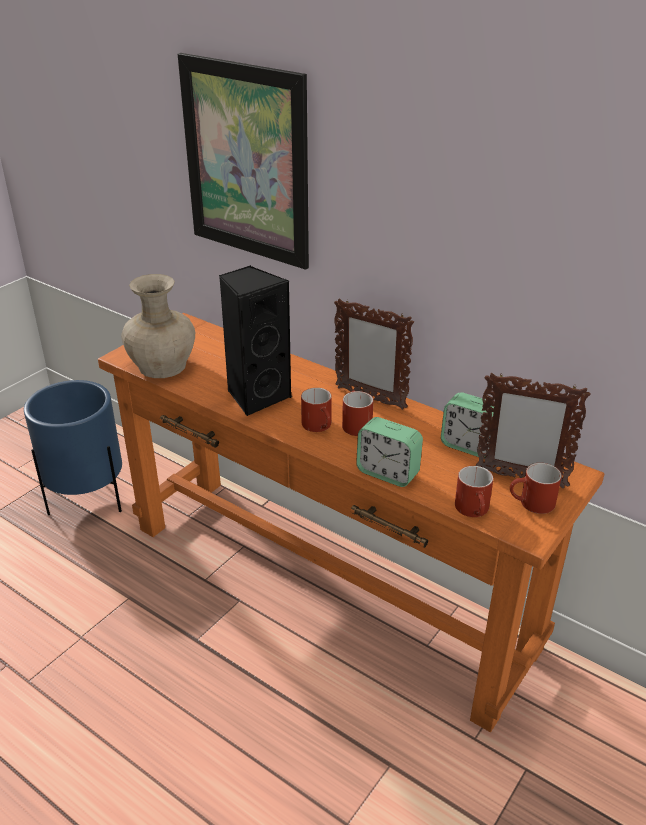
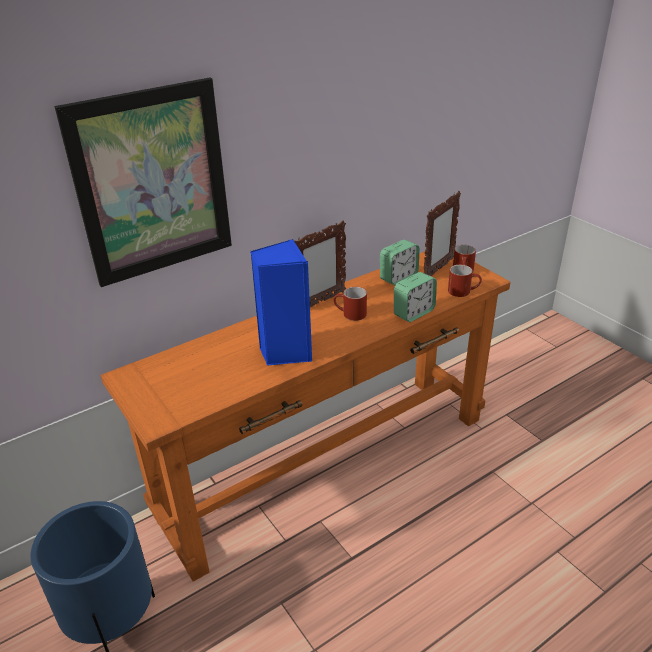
camera: 70 degrees left, 0 degrees up
beige vase [121,274,195,378] -> none
black speaker [219,265,292,416] -> blue speaker [250,239,312,366]
red mug [301,388,332,432] -> none

